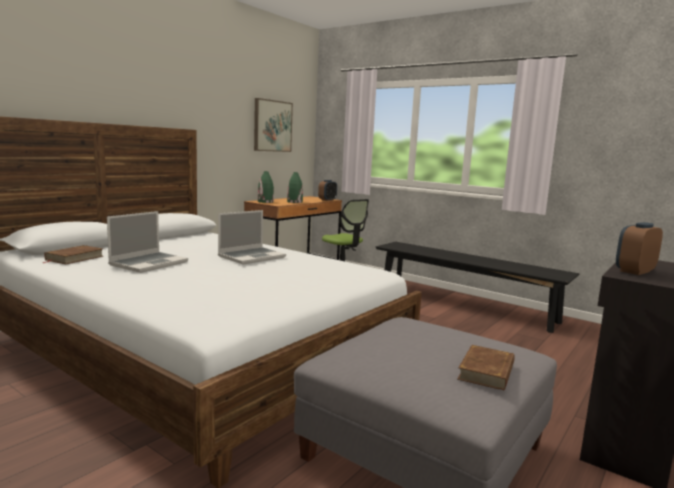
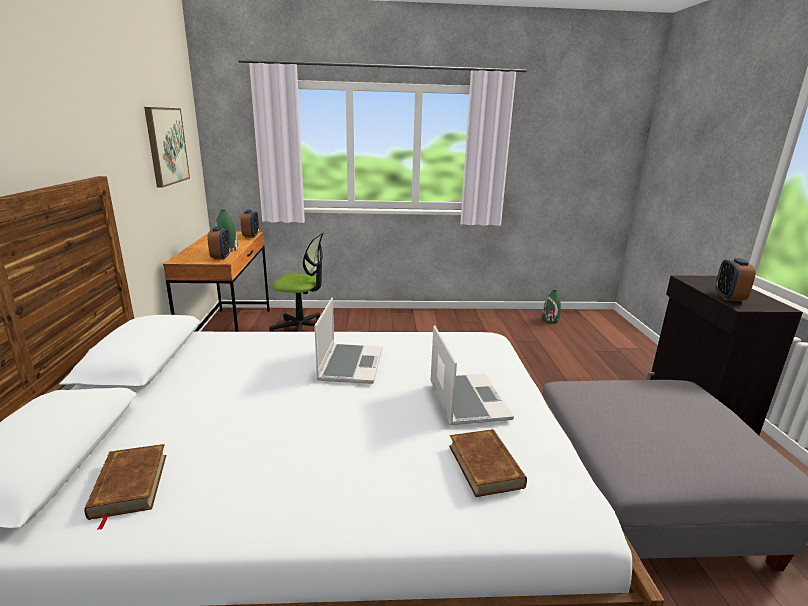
camera: 40 degrees left, 10 degrees up
laptop [107,211,188,273] -> laptop moved to [430,325,514,425]
green vase [258,171,274,203] -> green vase moved to [542,290,561,324]
black bench [376,242,580,333] -> none
brown book [458,345,515,390] -> brown book moved to [449,429,527,497]
none -> alarm clock [207,226,231,260]

